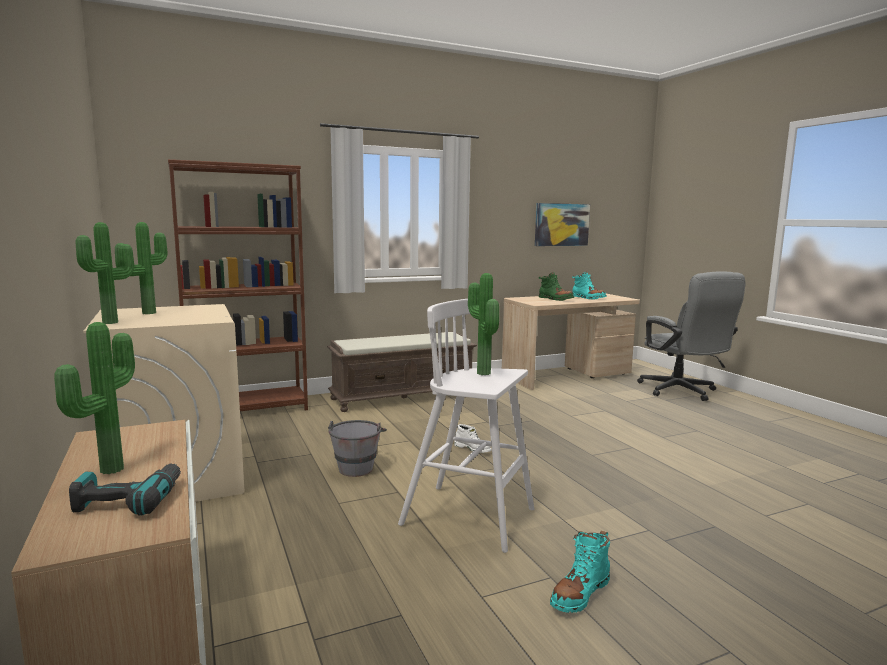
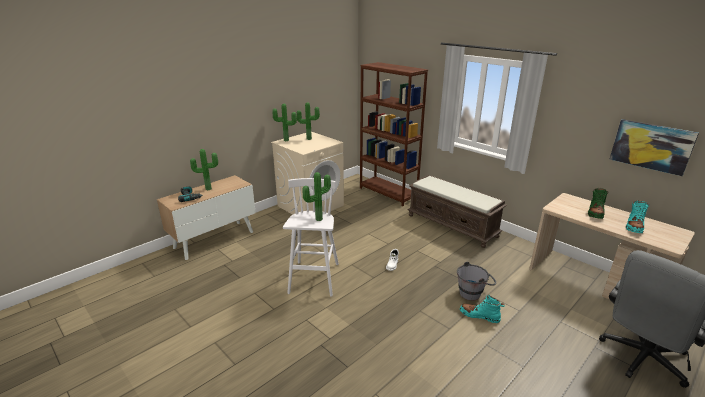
camera: 70 degrees right, 15 degrees up
grey bucket [328,420,387,477] -> grey bucket moved to [457,262,496,301]
turquoise boot [550,531,610,613] -> turquoise boot moved to [460,295,505,323]

